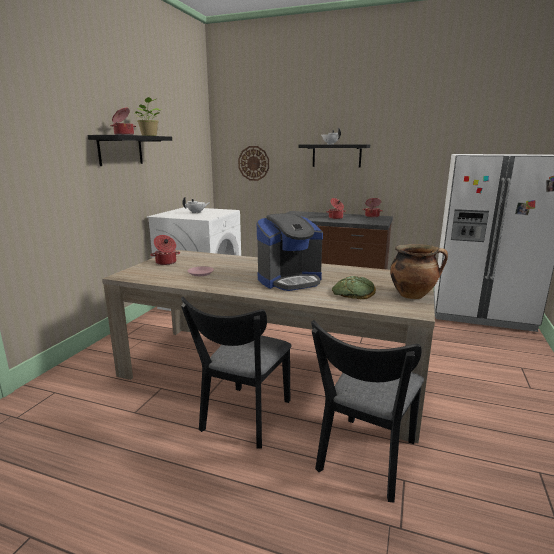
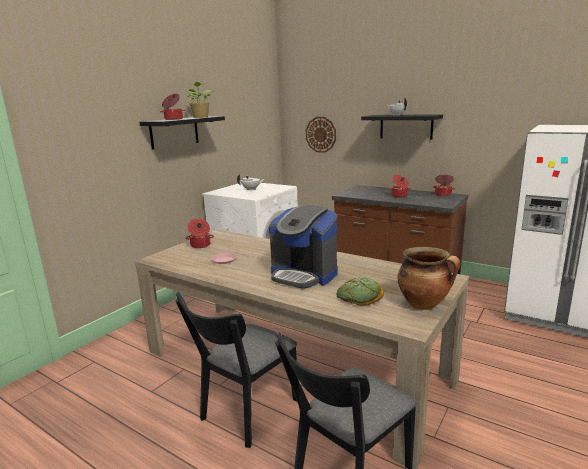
camera: 15 degrees right, 0 degrees up
coffee machine [257,214,323,291] -> coffee machine turned 45 degrees clockwise [269,204,337,289]

